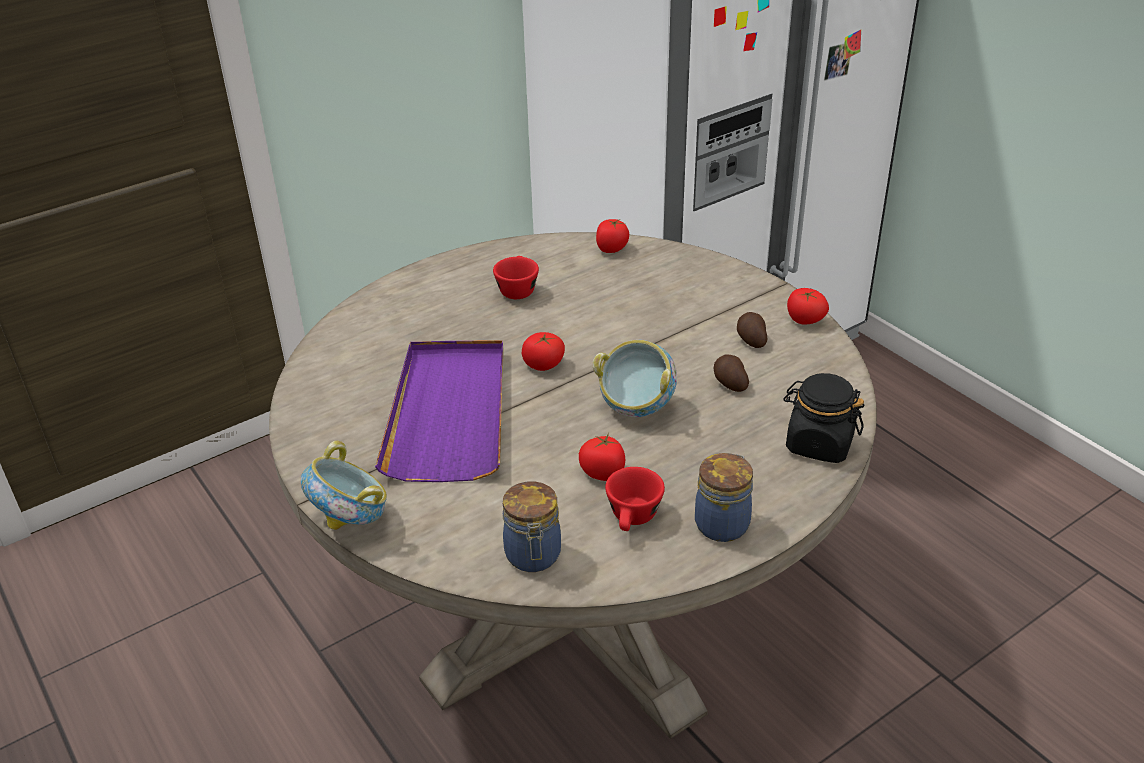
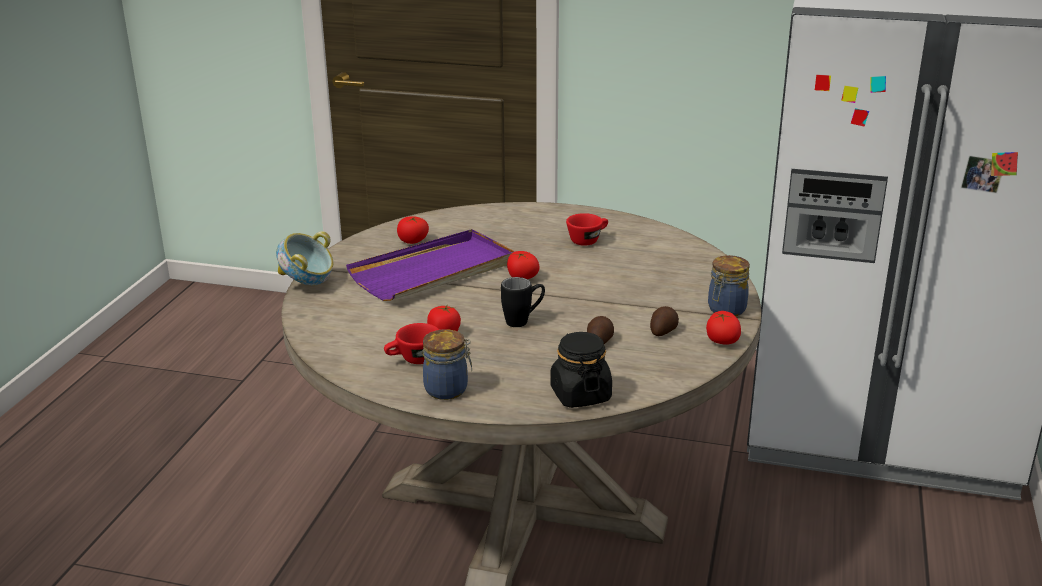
camera: 50 degrees right, 10 degrees down
jar [503,481,561,572] -> jar moved to [708,255,750,316]
bowl [593,340,677,417] -> black mug [501,277,545,327]
tomato [596,219,629,253] -> tomato moved to [397,216,429,244]

